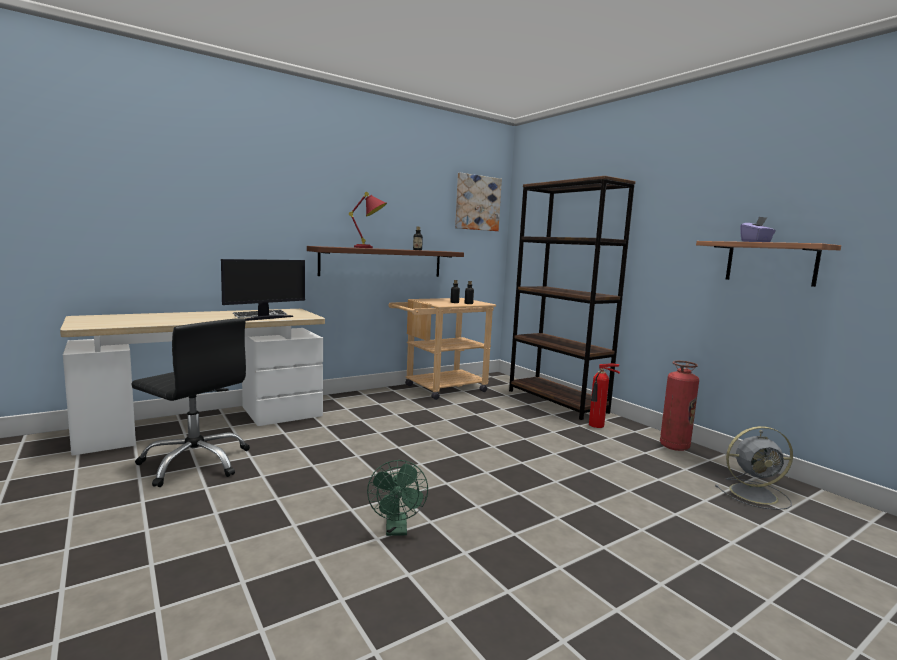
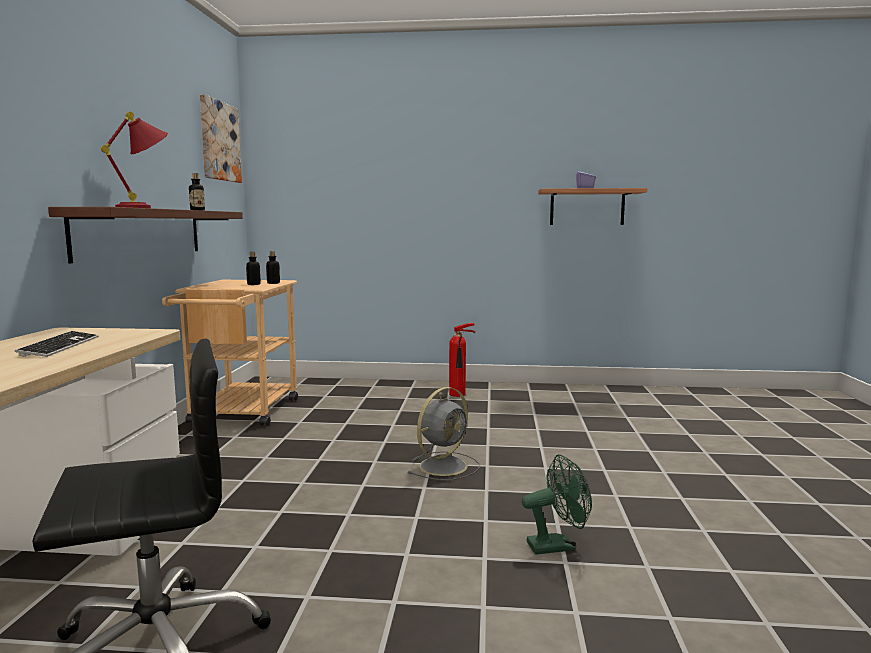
camera: 50 degrees left, 0 degrees up
monitor [221,259,305,321] -> none
green fan [367,460,428,536] -> green fan turned 45 degrees counterclockwise [522,454,592,555]
brown bookcase [509,176,636,420] -> none
fire extinguisher [660,360,699,451] -> none
grey fan [715,426,793,510] -> grey fan moved to [408,387,479,480]

